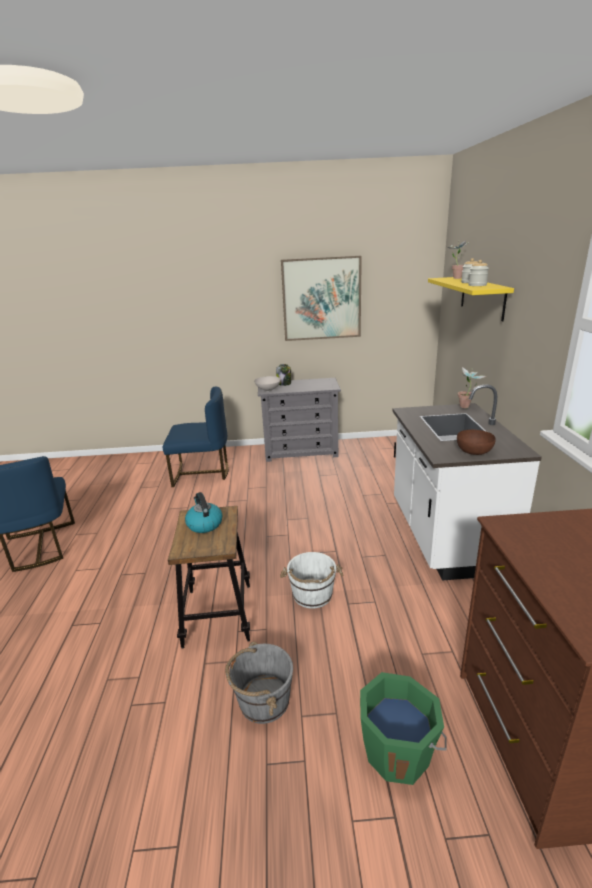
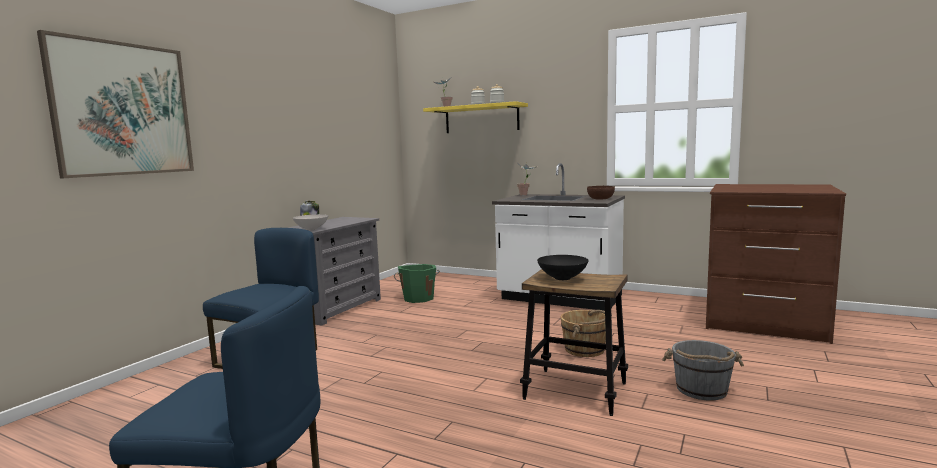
camera: 60 degrees left, 15 degrees down
kettle [185,492,223,533] -> black bowl [537,255,589,280]
white bucket [280,552,344,609] -> brown bucket [560,309,612,357]
picture [281,256,362,341] -> picture moved to [37,30,194,178]
green bucket [360,672,447,785] -> green bucket moved to [394,264,440,303]

